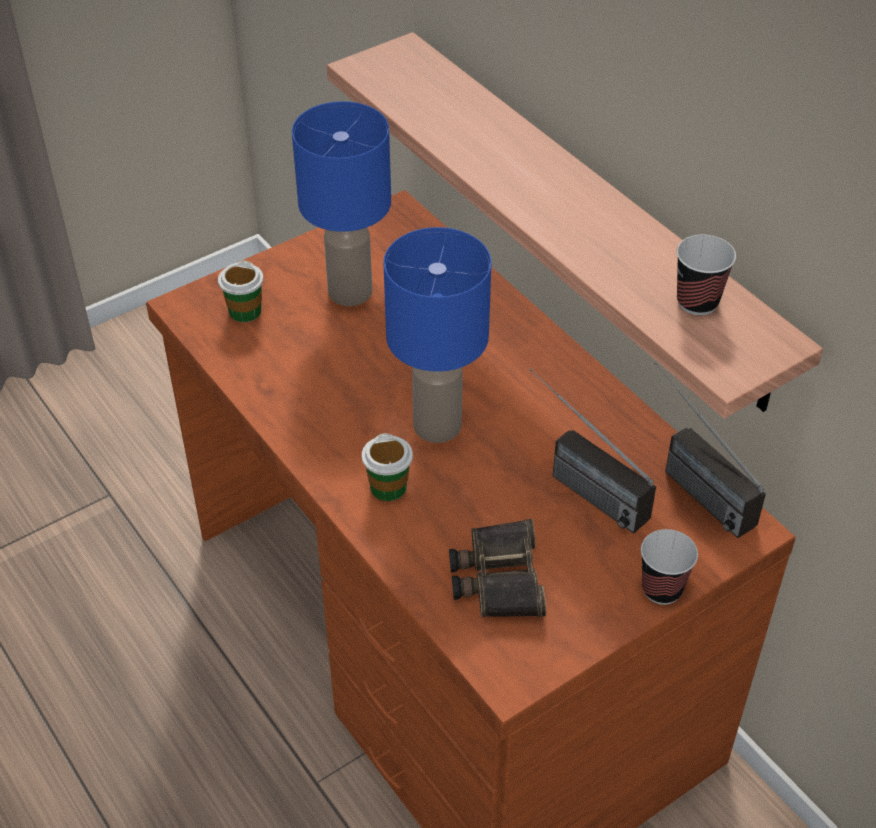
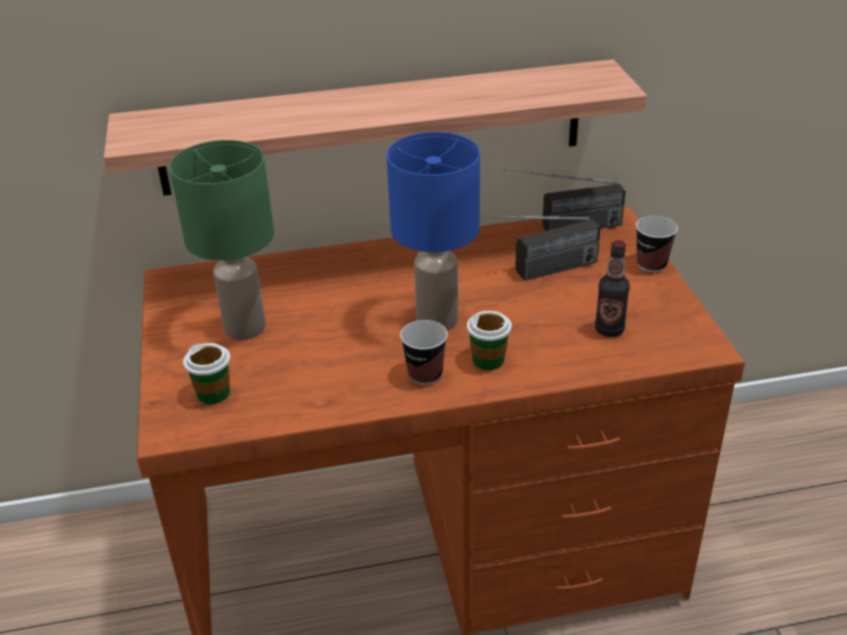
camera: 65 degrees left, 10 degrees down
blue table lamp [292,101,391,306] -> green table lamp [169,140,274,340]
binoculars [449,519,546,617] -> bottle [595,240,630,337]
cup [677,234,736,315] -> cup moved to [400,320,448,385]

